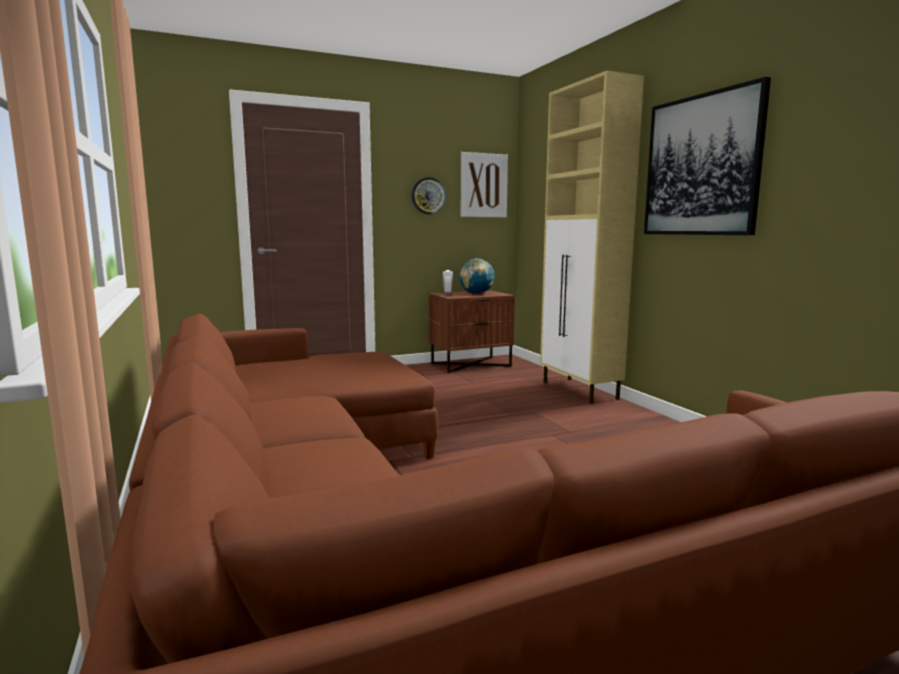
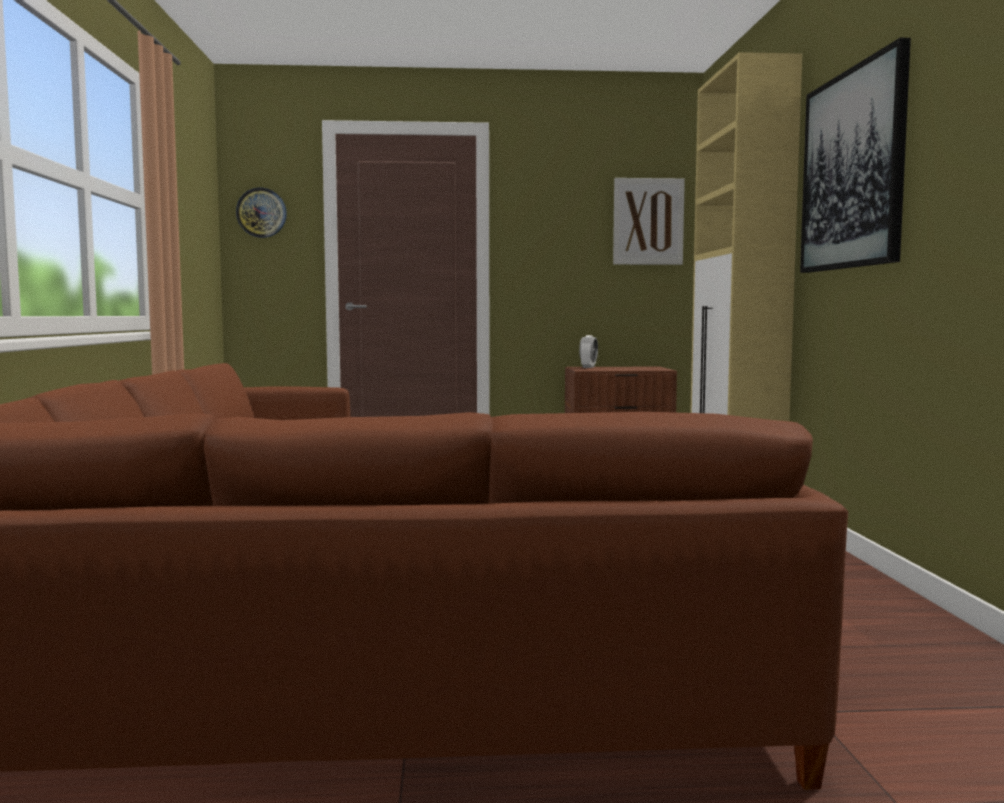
camera: 20 degrees right, 5 degrees down
wall clock [411,177,446,214] -> wall clock moved to [236,188,287,238]
globe [459,259,494,294] -> none

